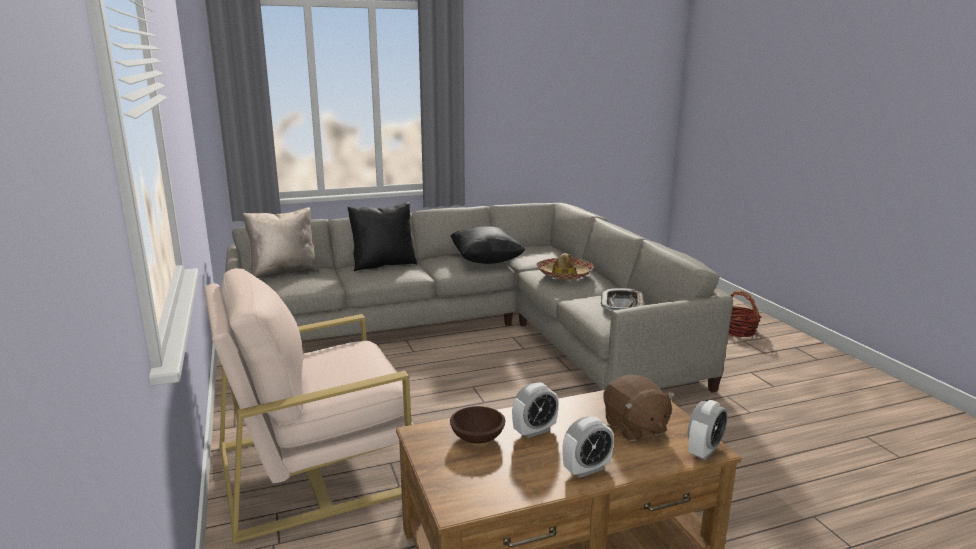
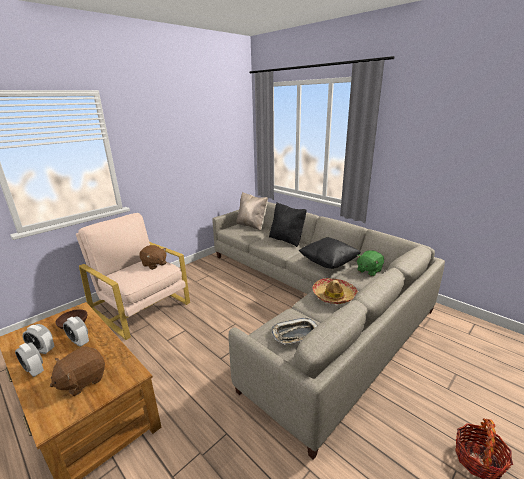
camera: 65 degrees right, 5 degrees up
alarm clock [688,400,728,460] -> alarm clock moved to [23,324,54,354]
none -> brown plush toy [139,245,167,270]
none -> green plush toy [357,250,384,276]

